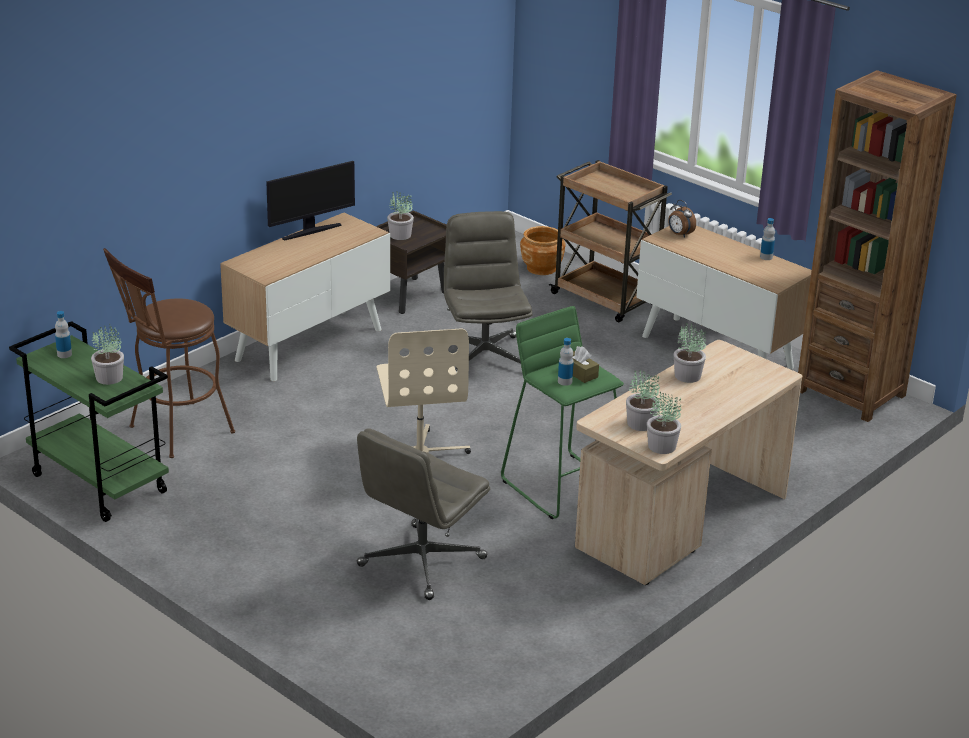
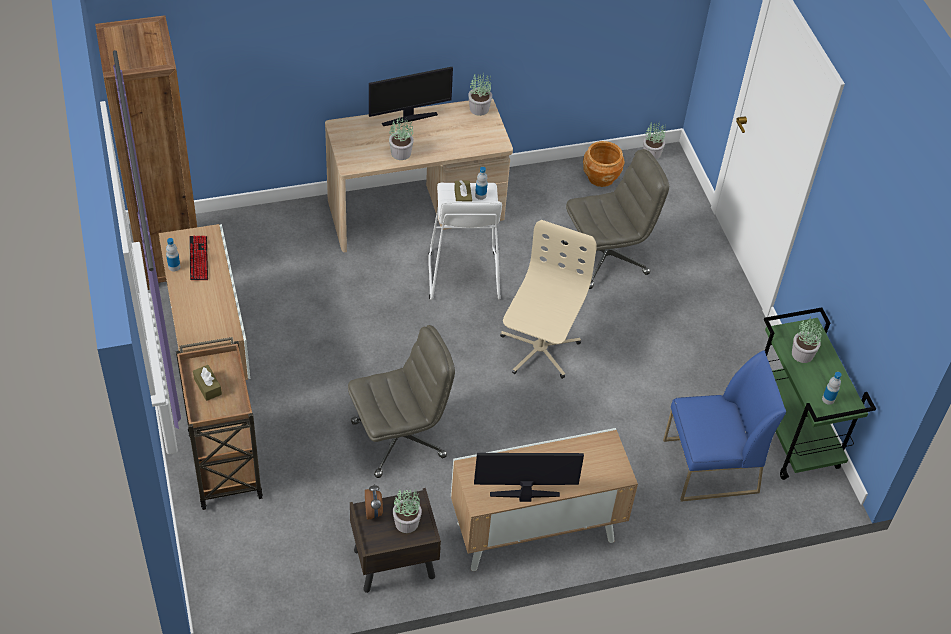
camera: 150 degrees left, 20 degrees up
brown stool [103,248,235,458] -> blue chair [663,350,786,502]
grey office chair [444,211,533,373] -> grey office chair turned 135 degrees counterclockwise [348,325,455,478]
green stool [501,306,624,519] -> white stool [428,183,502,300]
brown planter [520,226,565,275] -> brown planter moved to [583,141,625,187]
potted plant [626,370,660,431] -> potted plant moved to [643,122,666,160]
alarm clock [668,200,696,238] -> alarm clock moved to [365,484,383,520]
none -> keyboard [189,236,208,280]
none -> brown tissue box [193,365,222,401]
none -> monitor [369,67,453,126]

